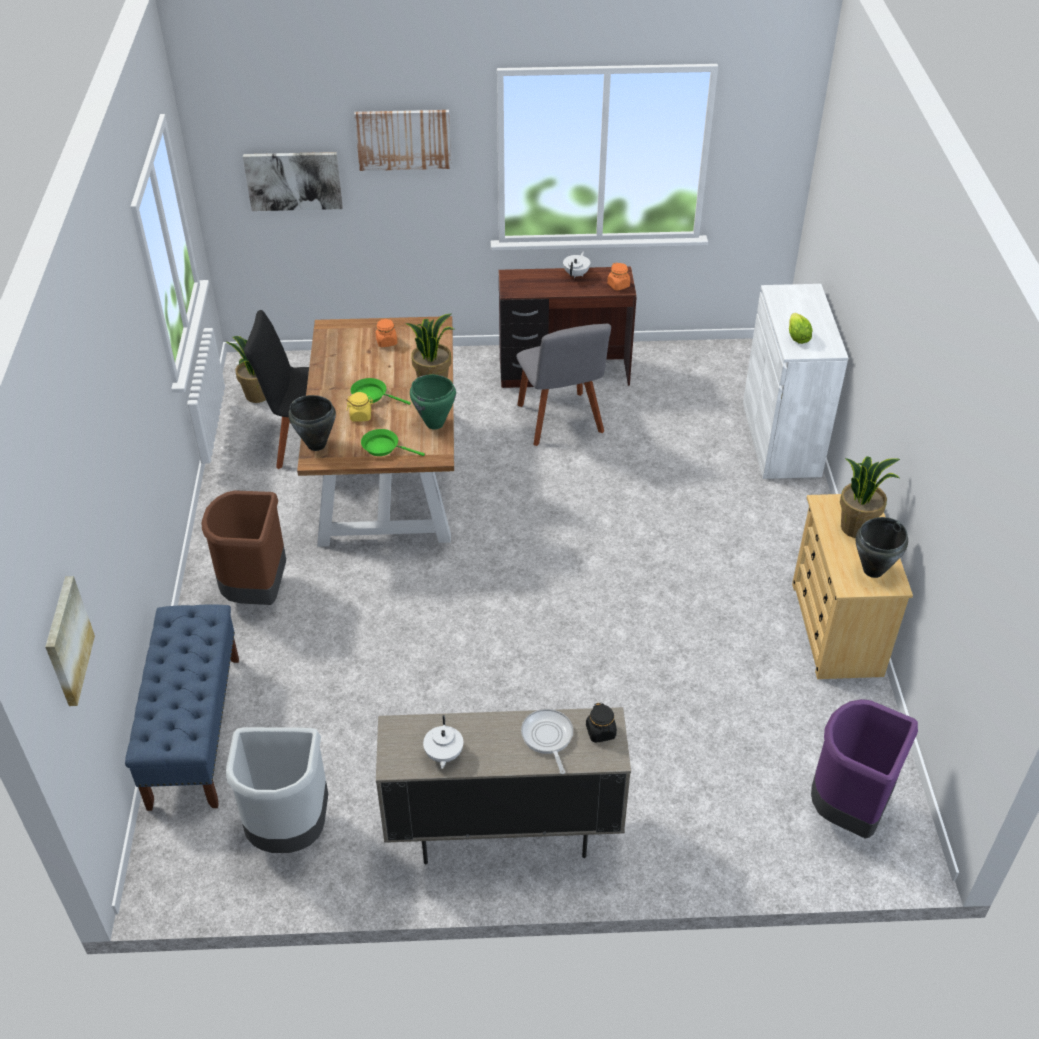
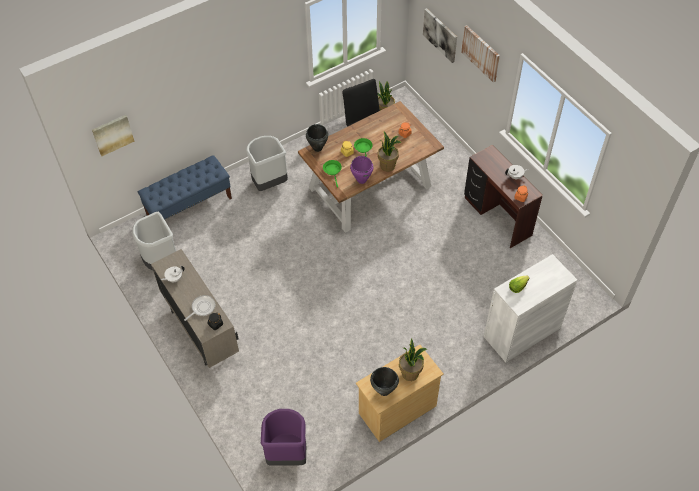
camera: 60 degrees right, 10 degrees up
brown trash can [201,491,286,605] -> grey trash can [246,136,288,191]
green cooking pot [410,374,456,429] -> purple cooking pot [350,156,373,184]
grey chair [516,324,611,446] -> none

